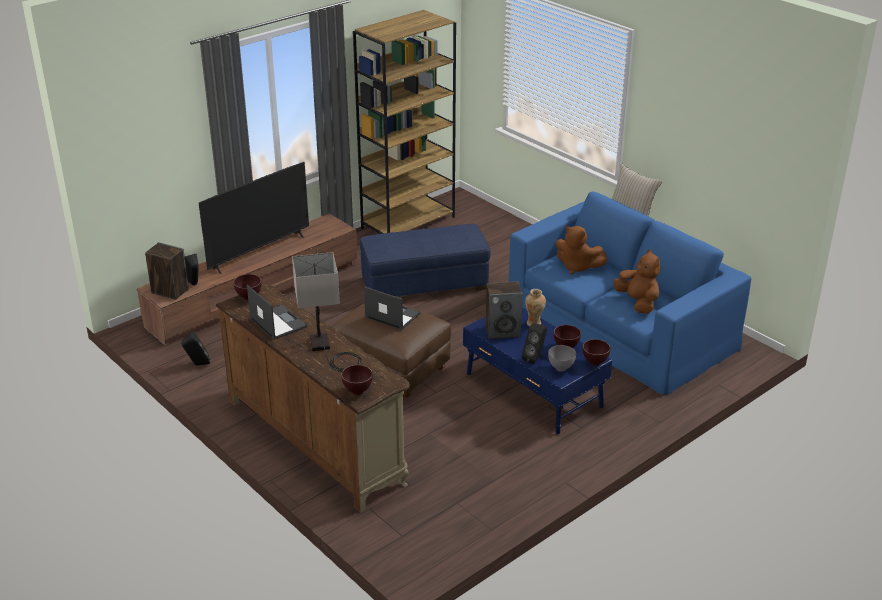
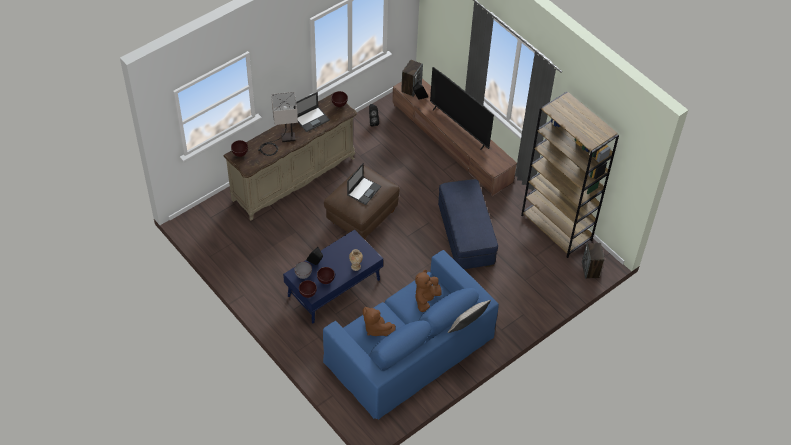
camera: 90 degrees right, 20 degrees up
speaker [486,282,523,339] -> speaker moved to [582,243,605,279]
brown plush toy [613,249,660,314] -> brown plush toy turned 75 degrees clockwise [363,307,396,336]

